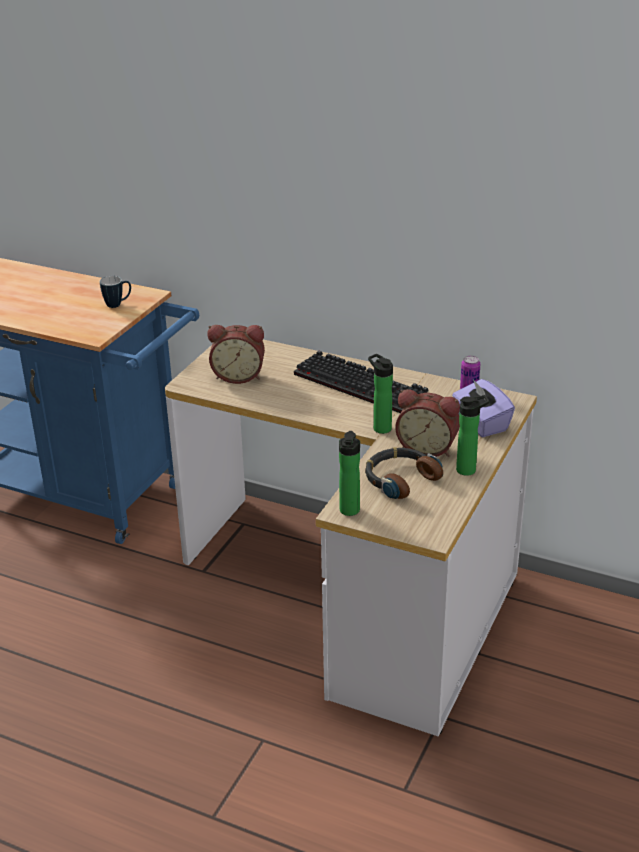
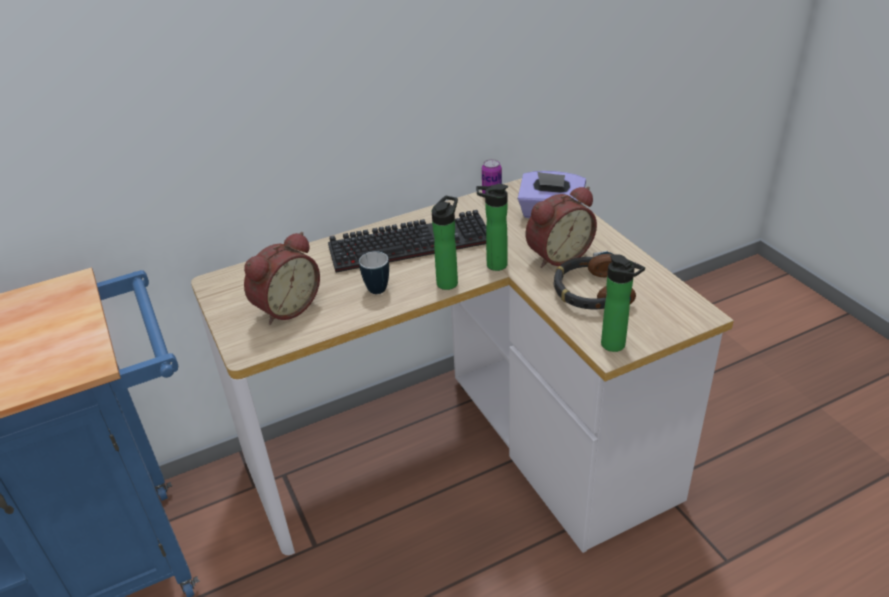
camera: 50 degrees left, 5 degrees up
mug [100,276,131,308] -> mug moved to [359,251,389,294]
bottle [456,395,489,476] -> bottle moved to [432,196,458,290]

